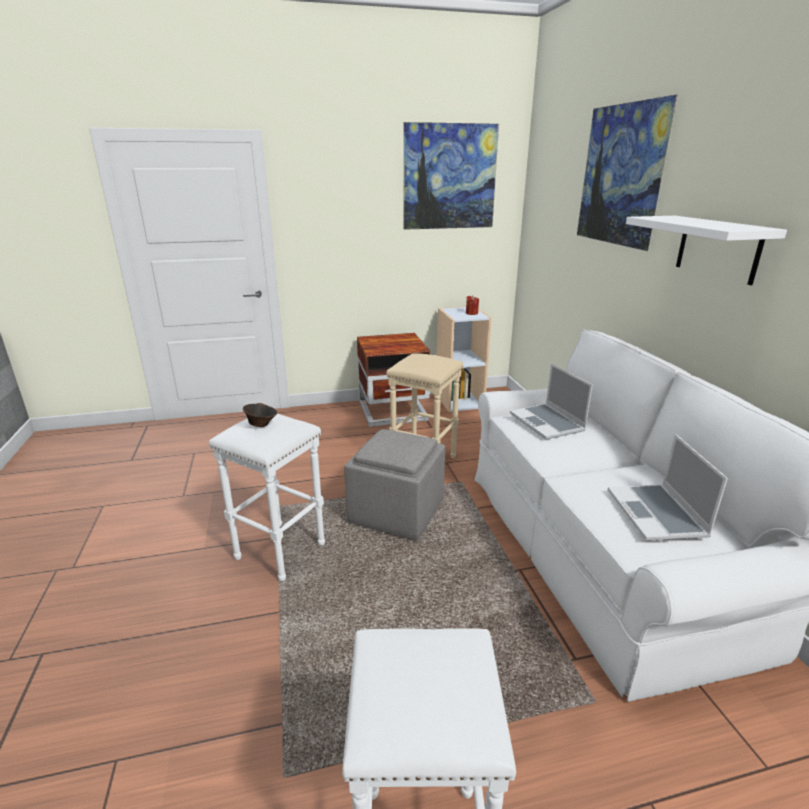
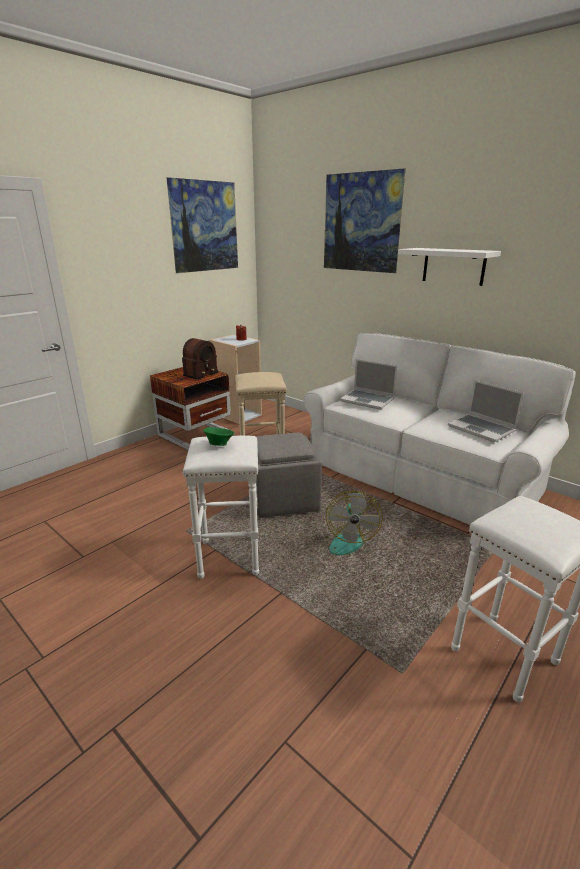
camera: 35 degrees left, 0 degrees up
brown bowl [243,403,277,427] -> green bowl [203,427,234,446]
none -> radio [167,338,219,380]
none -> fan [325,491,383,555]

